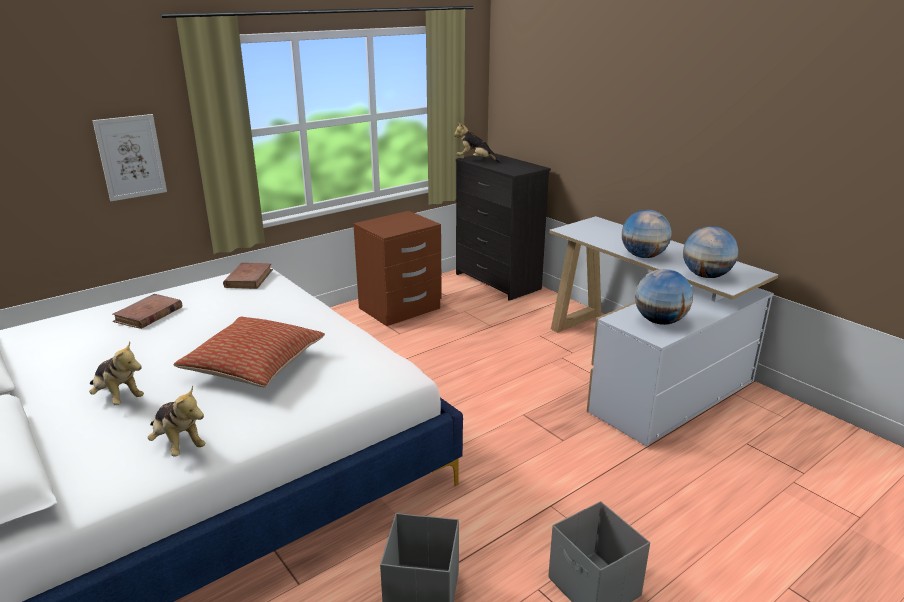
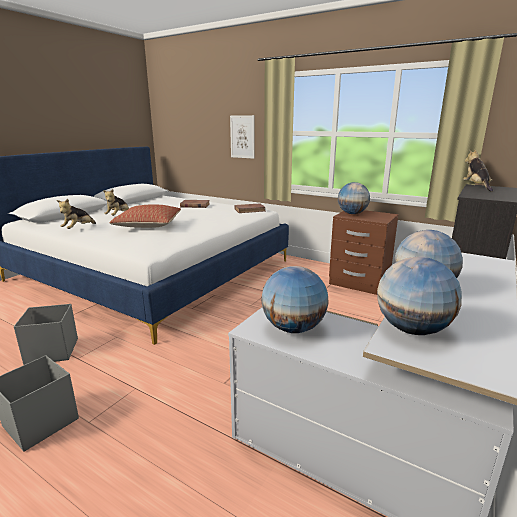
camera: 70 degrees right, 5 degrees down
none -> globe [338,182,370,214]

